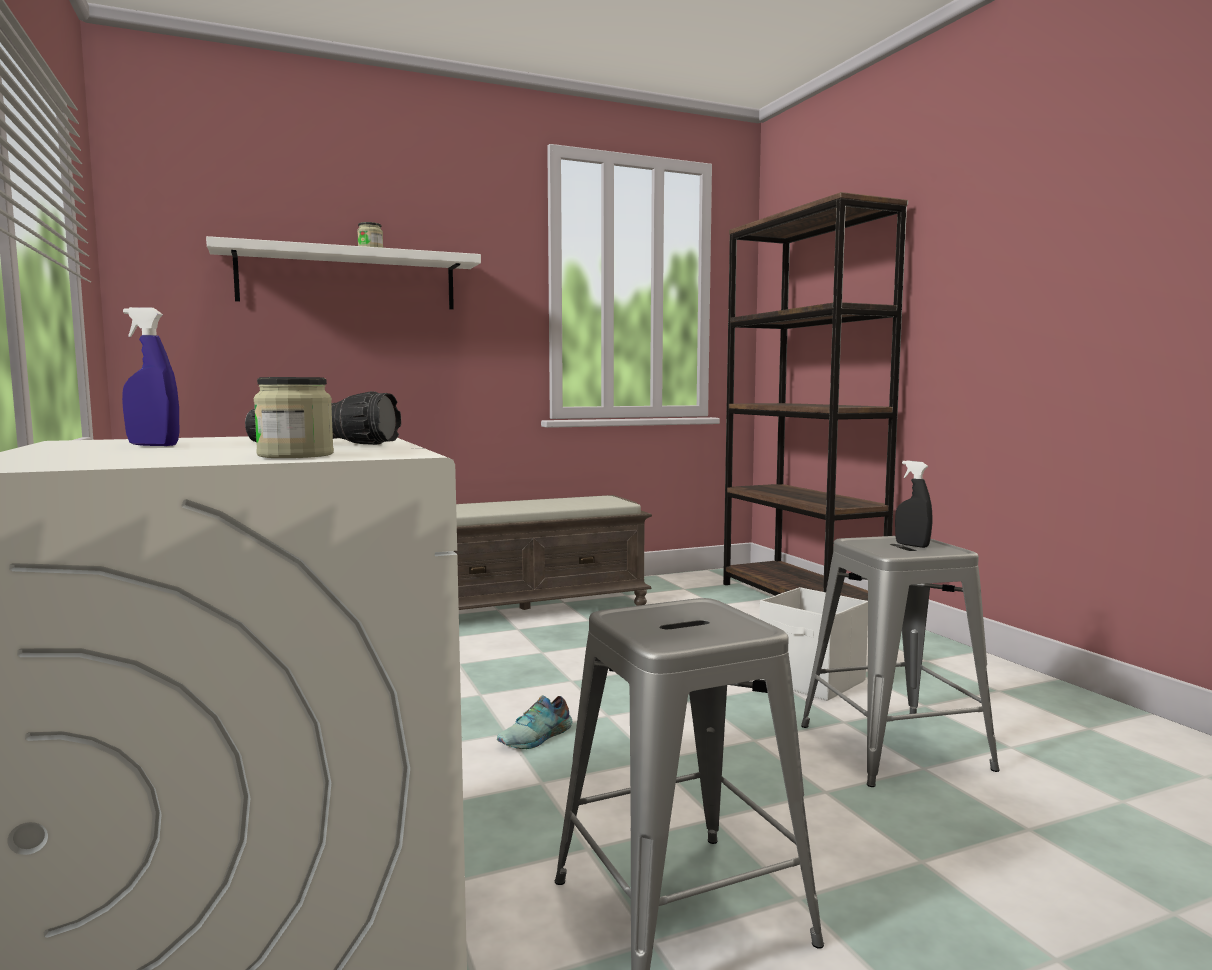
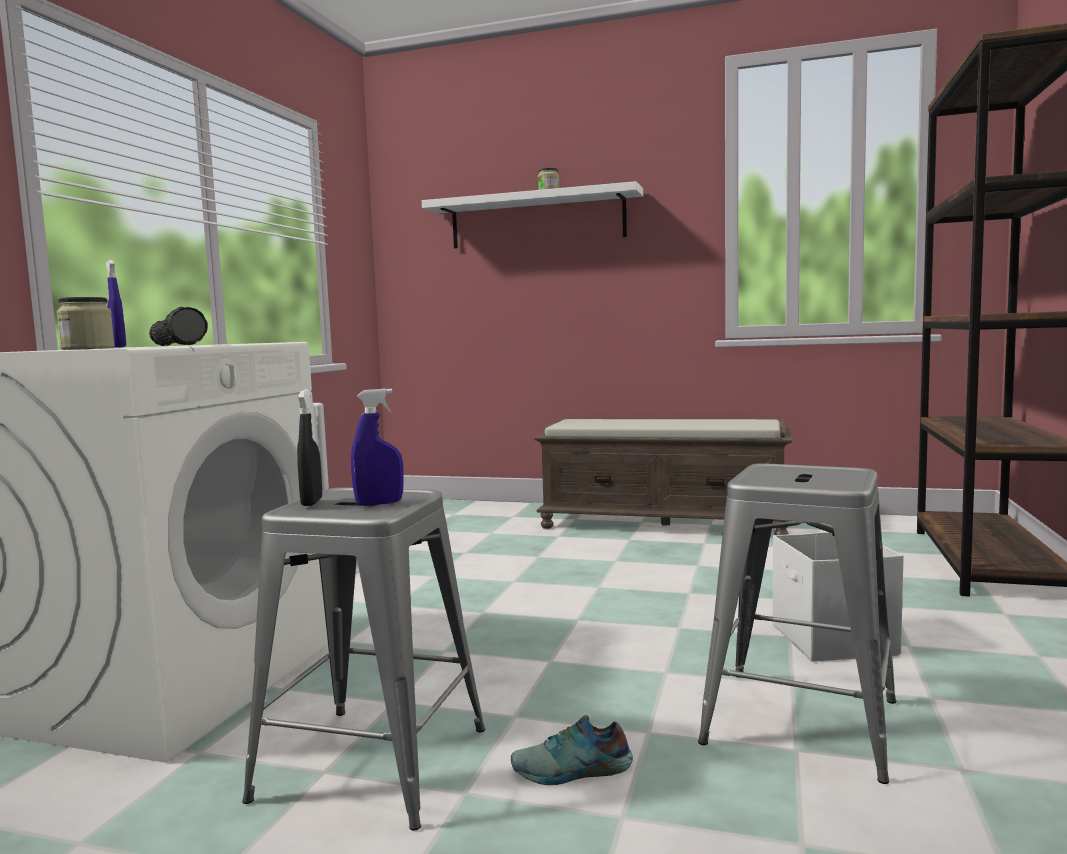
camera: 40 degrees right, 0 degrees up
shoe [497,695,573,749] -> shoe moved to [511,715,633,785]
black spray bottle [895,460,933,548] -> black spray bottle moved to [297,389,322,506]
none -> blue spray bottle [351,388,403,506]

